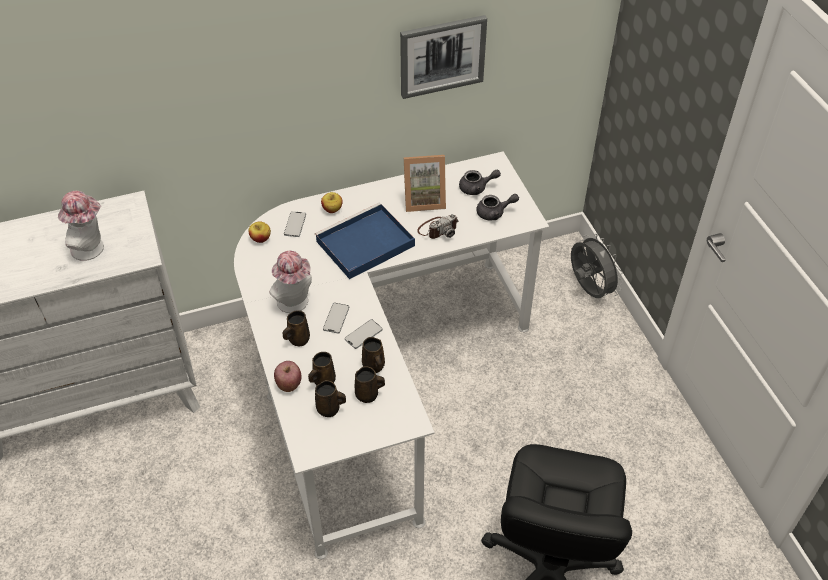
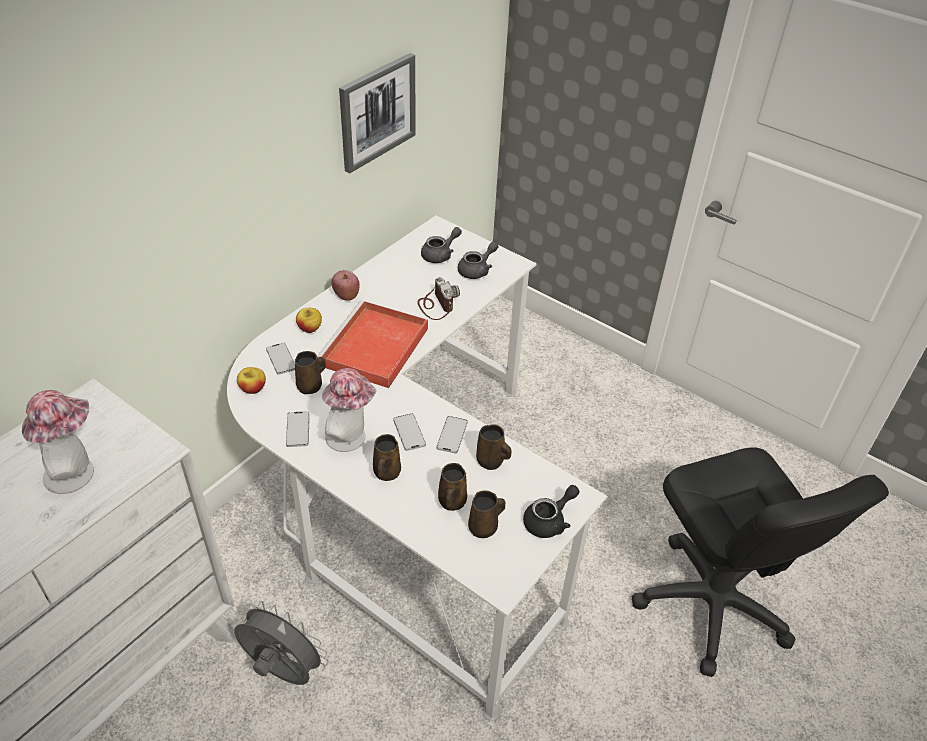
camera: 35 degrees left, 5 degrees down
apple [274,361,302,392] -> apple moved to [332,270,360,301]
blue tray [315,203,415,279] -> red tray [317,301,428,388]
brown mug [355,366,385,403] -> brown mug moved to [295,351,326,394]
picture frame [404,155,446,212] -> none
camera [417,214,458,239] -> camera turned 45 degrees counterclockwise [417,277,460,320]
grey fan [571,234,623,298] -> grey fan moved to [234,601,328,685]
none -> phone [286,411,309,447]
none -> black teapot [523,485,579,538]

